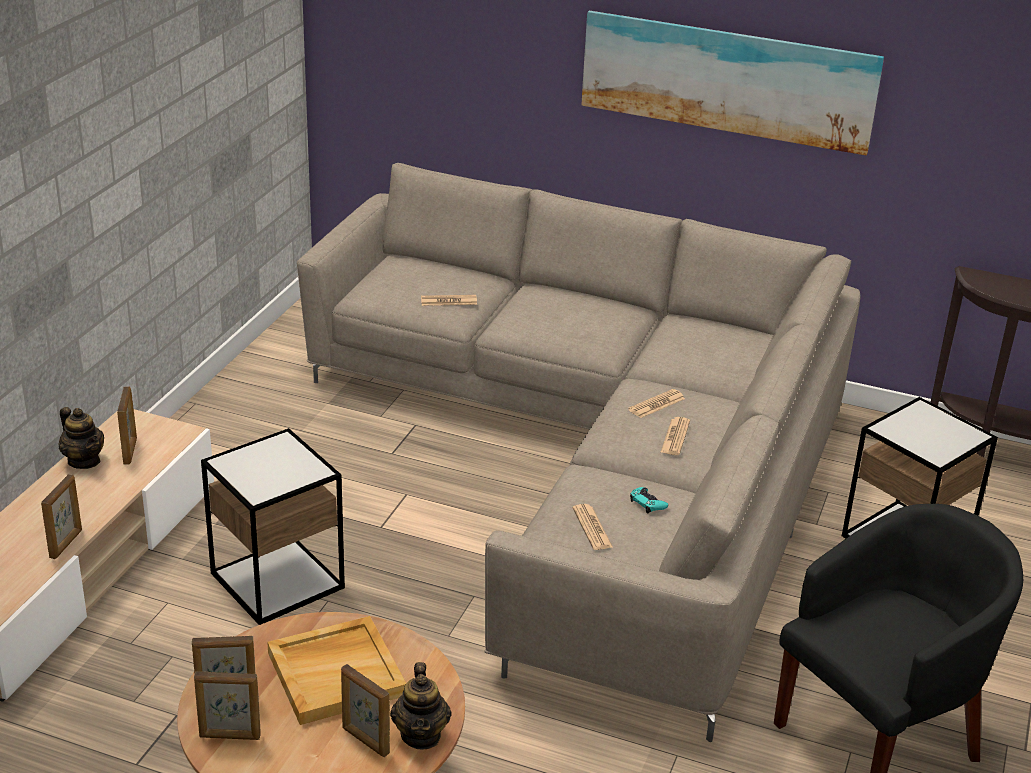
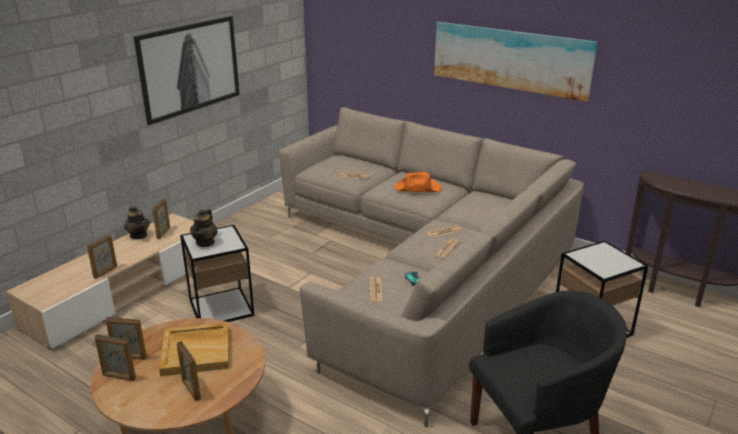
camera: 15 degrees right, 5 degrees down
teapot [390,662,452,750] -> teapot moved to [190,209,218,247]
none -> picture [133,16,240,125]
none -> orange hat [394,172,441,192]

